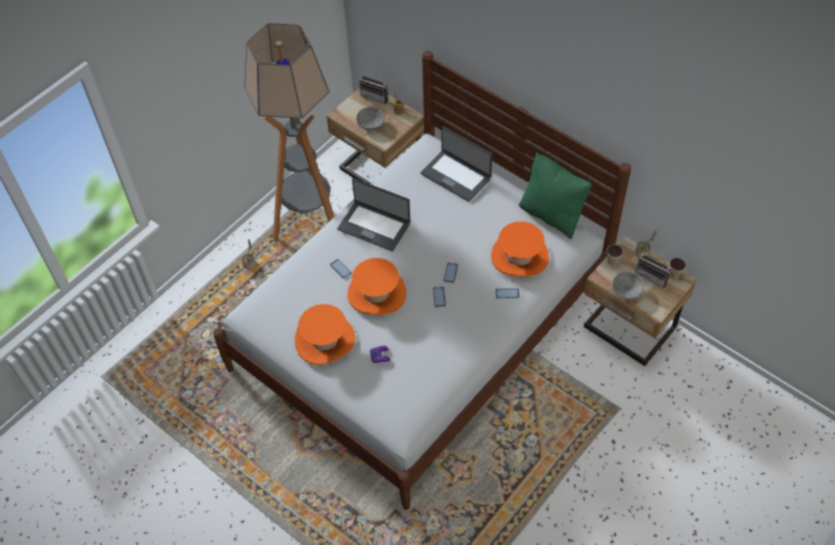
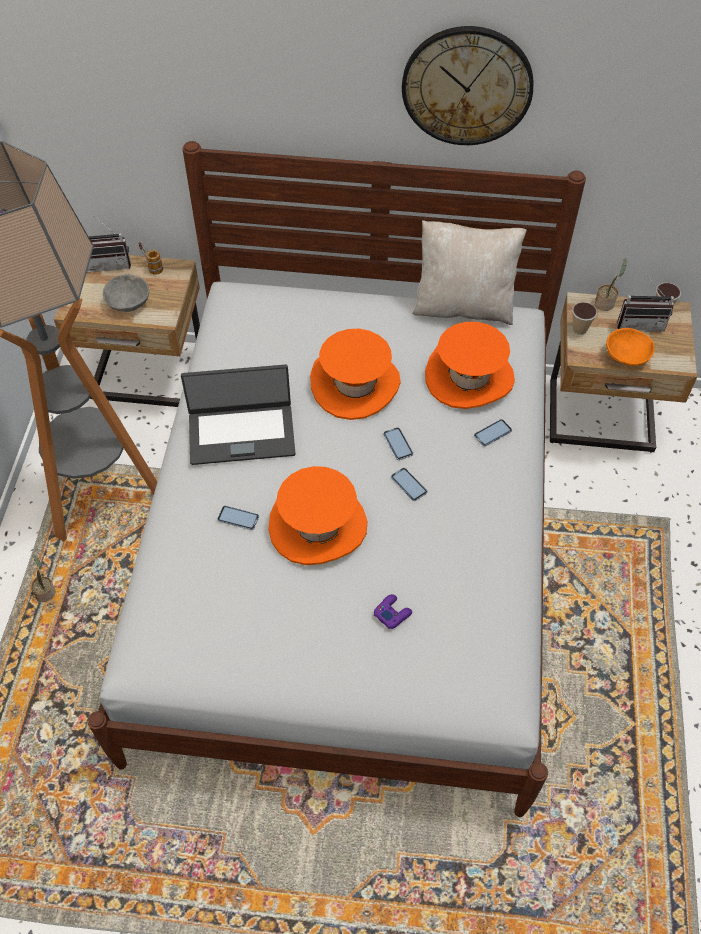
camera: 35 degrees left, 0 degrees up
orange hat [295,304,355,365] -> orange hat moved to [310,329,401,420]
laptop [420,126,492,202] -> none
green pillow [519,152,592,239] -> beige pillow [412,220,527,325]
grey bowl [612,272,645,300] -> orange bowl [606,328,655,366]
none -> wall clock [402,26,533,145]

